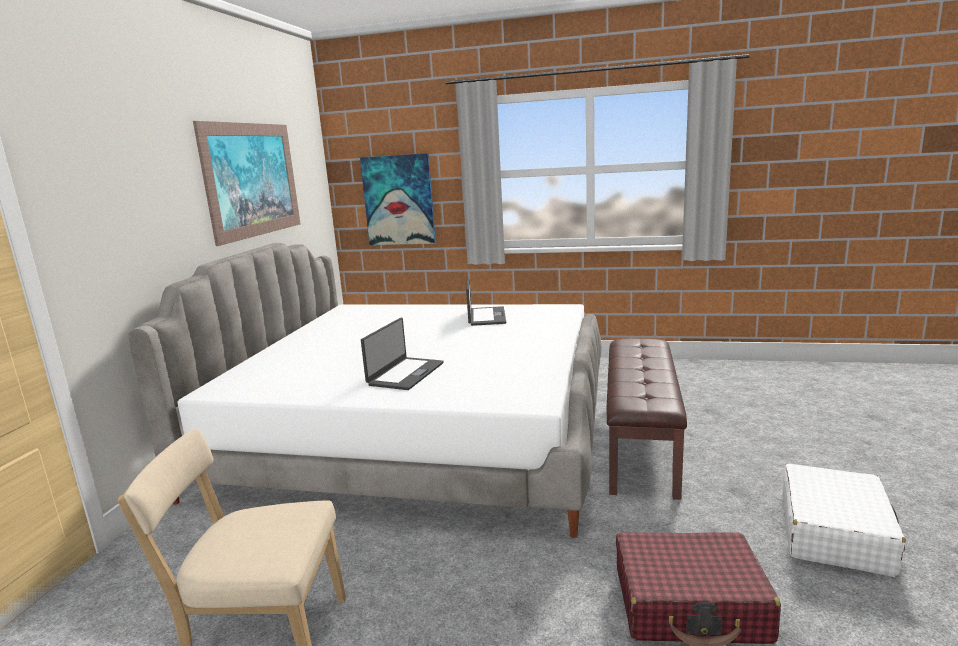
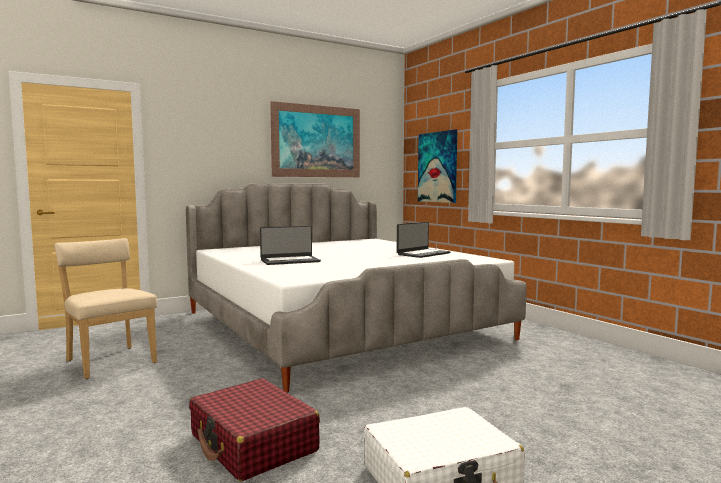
camera: 45 degrees right, 10 degrees down
brown bench [606,339,687,500] -> none

